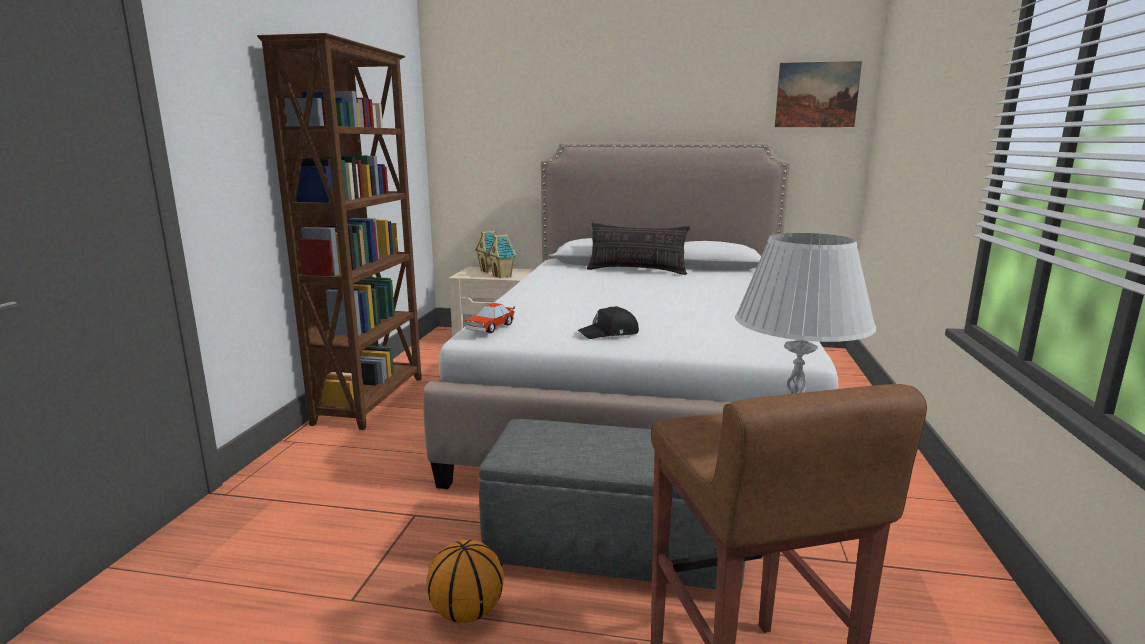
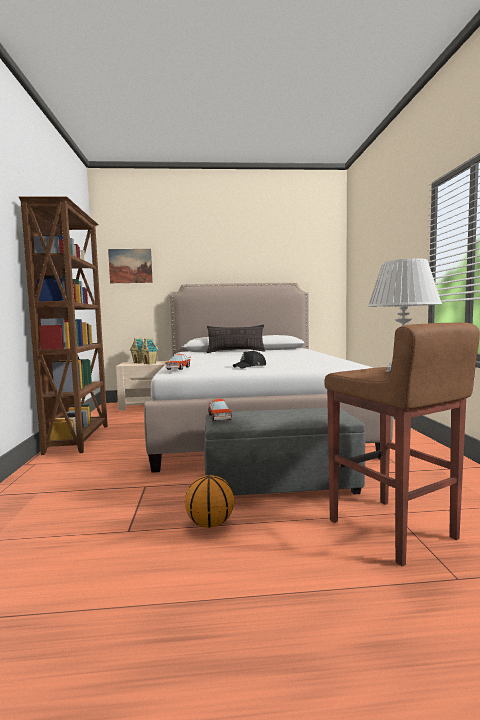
camera: 15 degrees left, 10 degrees down
picture [775,61,862,127] -> picture moved to [108,249,153,283]
none -> toy car [208,399,232,421]

